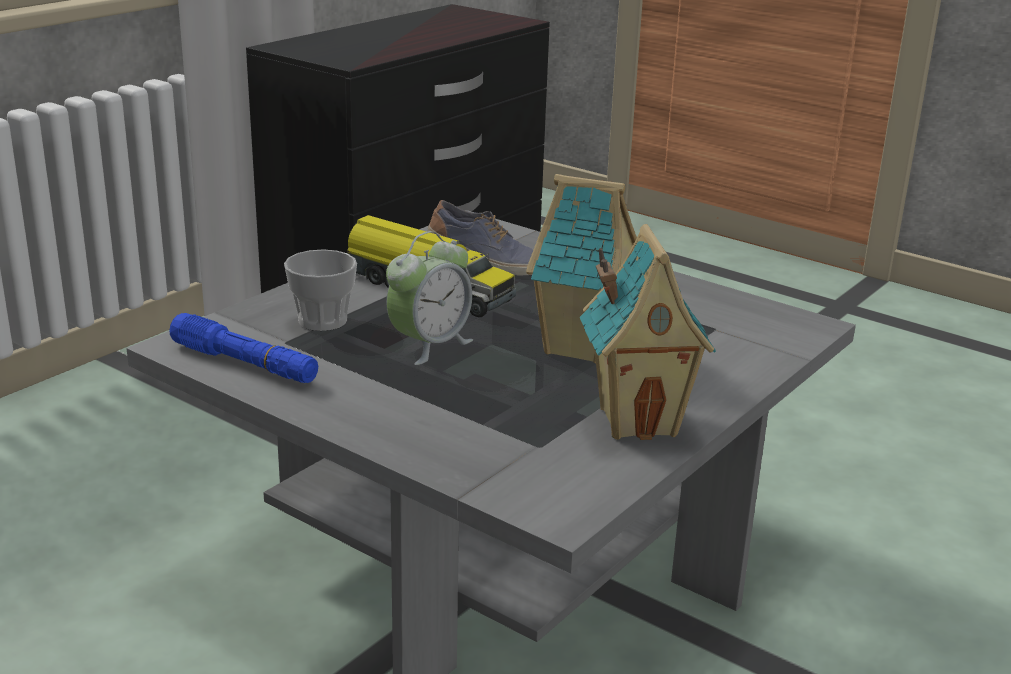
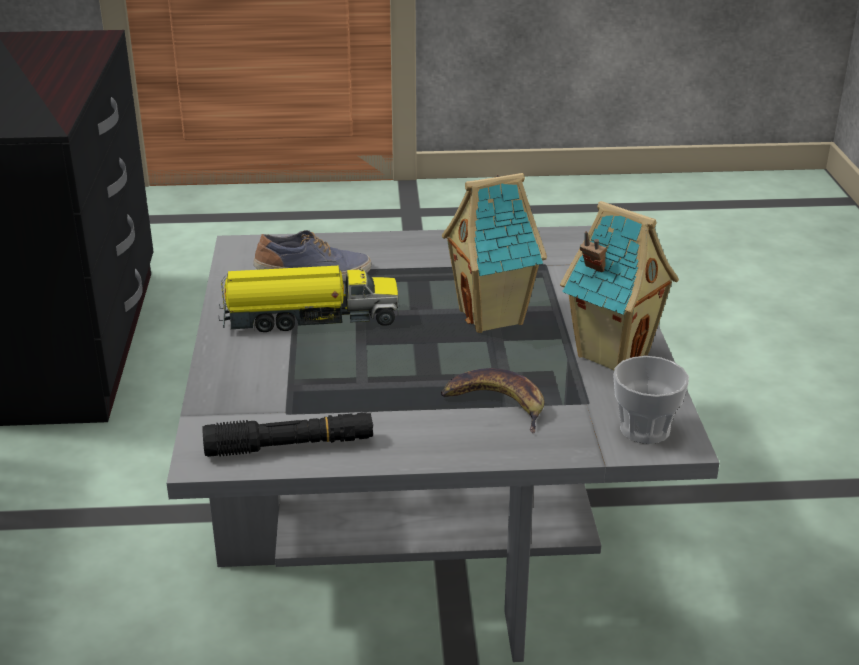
camera: 40 degrees left, 5 degrees up
blue flashlight [169,313,318,383] -> black flashlight [202,412,373,457]
cup [284,249,357,331] -> cup moved to [613,356,689,444]
alarm clock [386,231,473,365] -> none
none -> banana [441,368,544,433]

